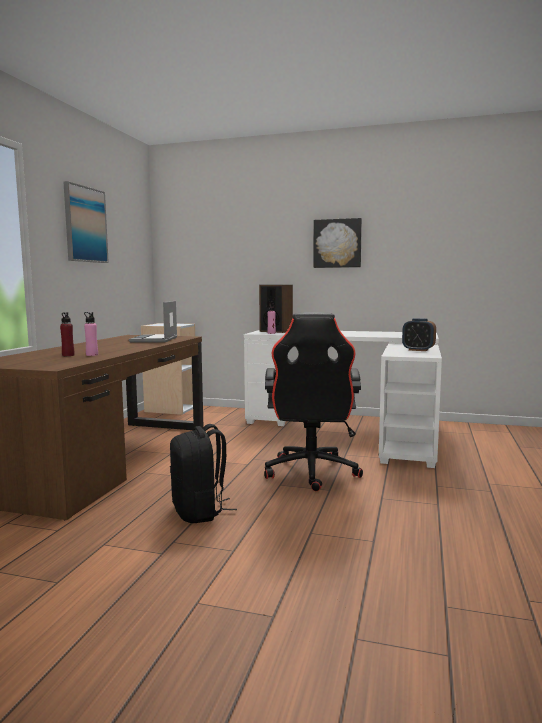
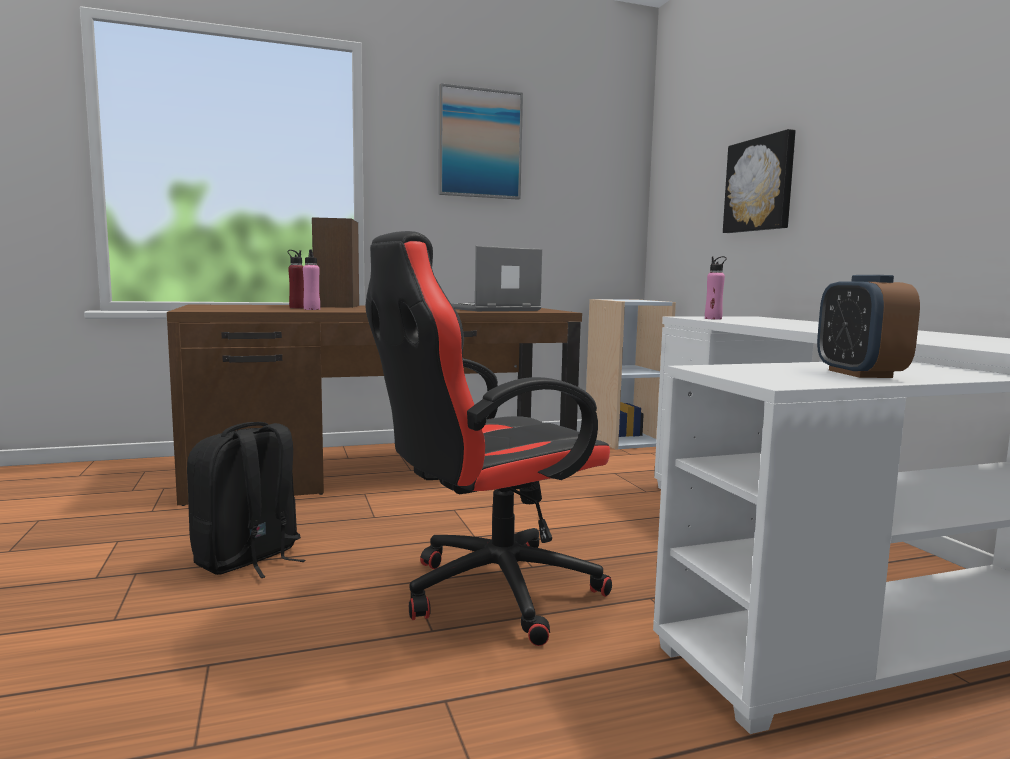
camera: 55 degrees right, 0 degrees up
speaker [259,285,293,333] -> speaker moved to [312,217,359,308]
picture [313,218,362,268] -> picture moved to [723,129,796,233]

